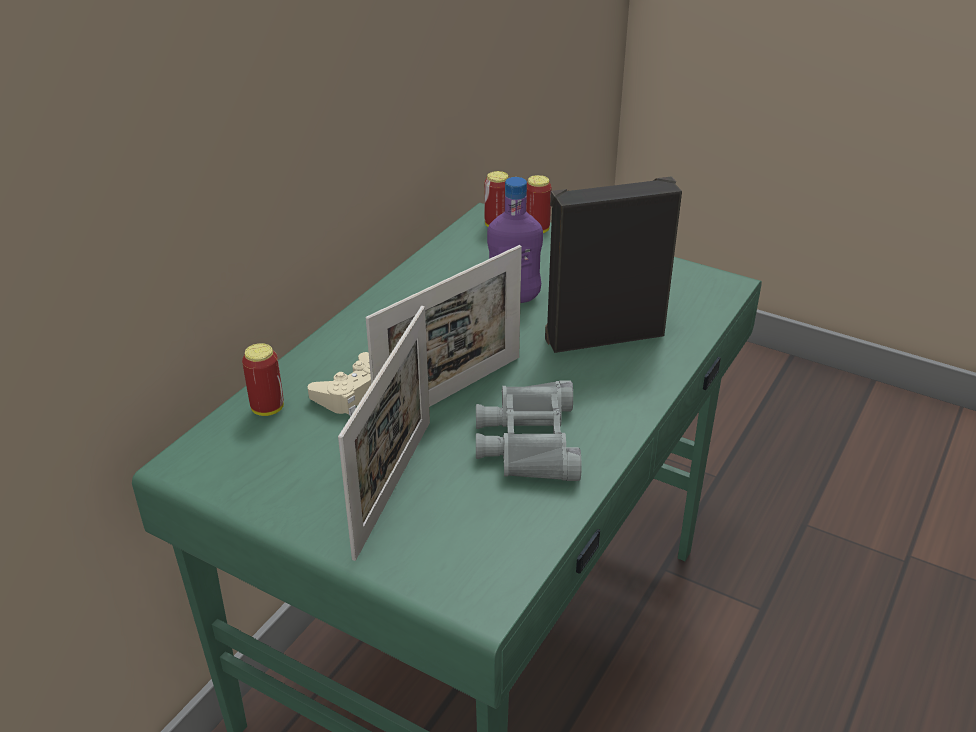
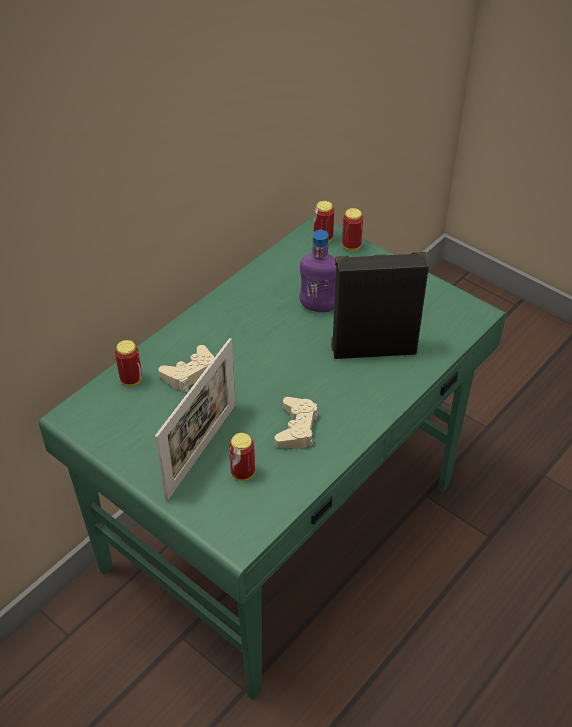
camera: 10 degrees right, 10 degrees up
picture frame [366,245,522,407] -> none
grey binoculars [476,381,582,481] -> beige game controller [275,397,318,449]
none -> can [229,433,255,481]

